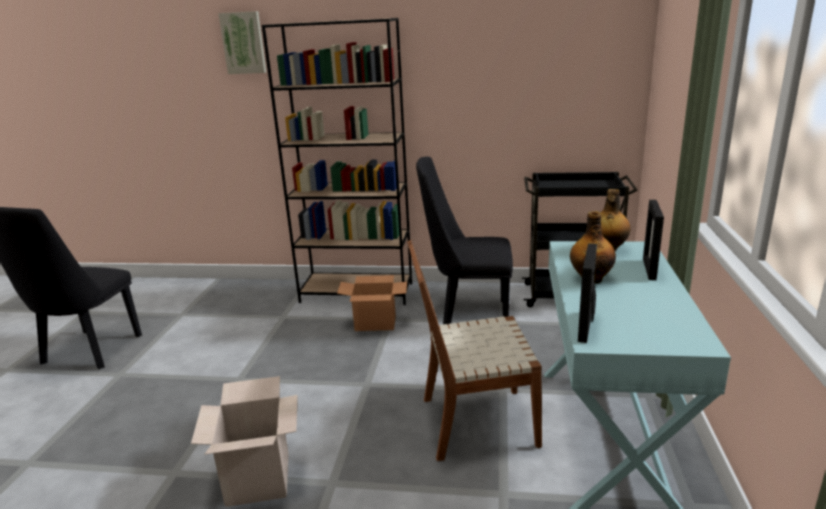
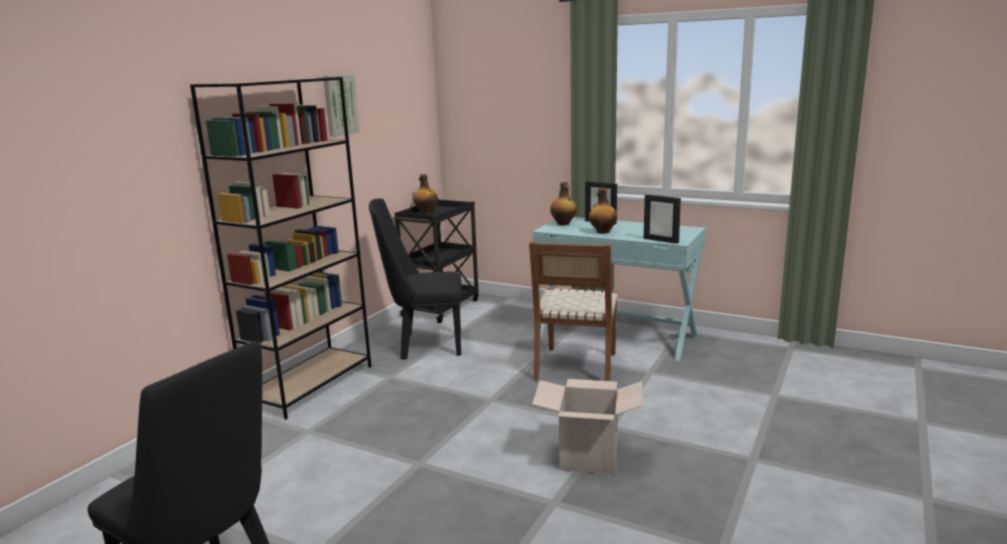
camera: 70 degrees left, 5 degrees down
picture [218,11,266,74] -> picture moved to [323,74,360,137]
cardboard box [337,275,407,331] -> none
black chair [416,157,513,324] -> black chair turned 60 degrees clockwise [369,199,462,360]
none -> bottle [414,174,438,214]

